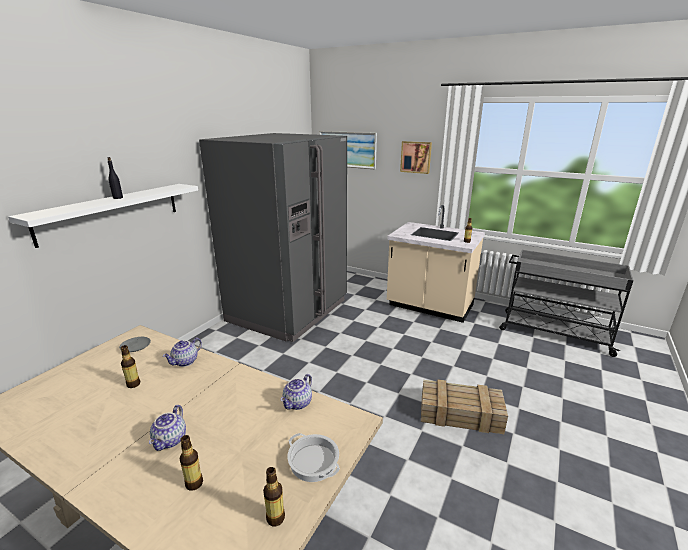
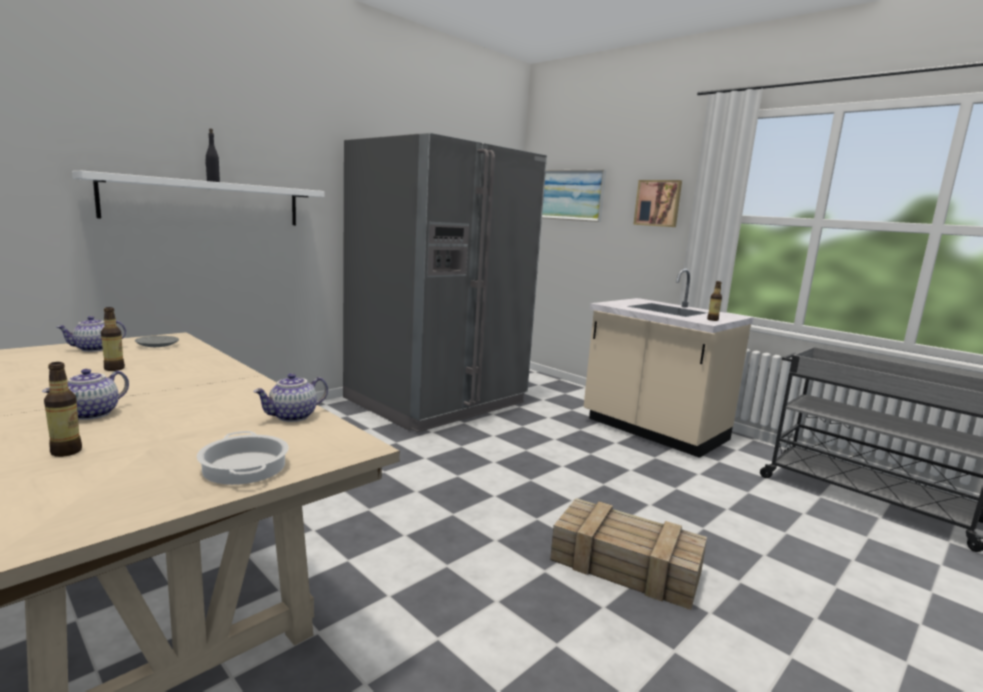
camera: 15 degrees right, 10 degrees down
teapot [163,337,202,367] -> teapot moved to [56,316,126,352]
bottle [263,467,285,526] -> none

